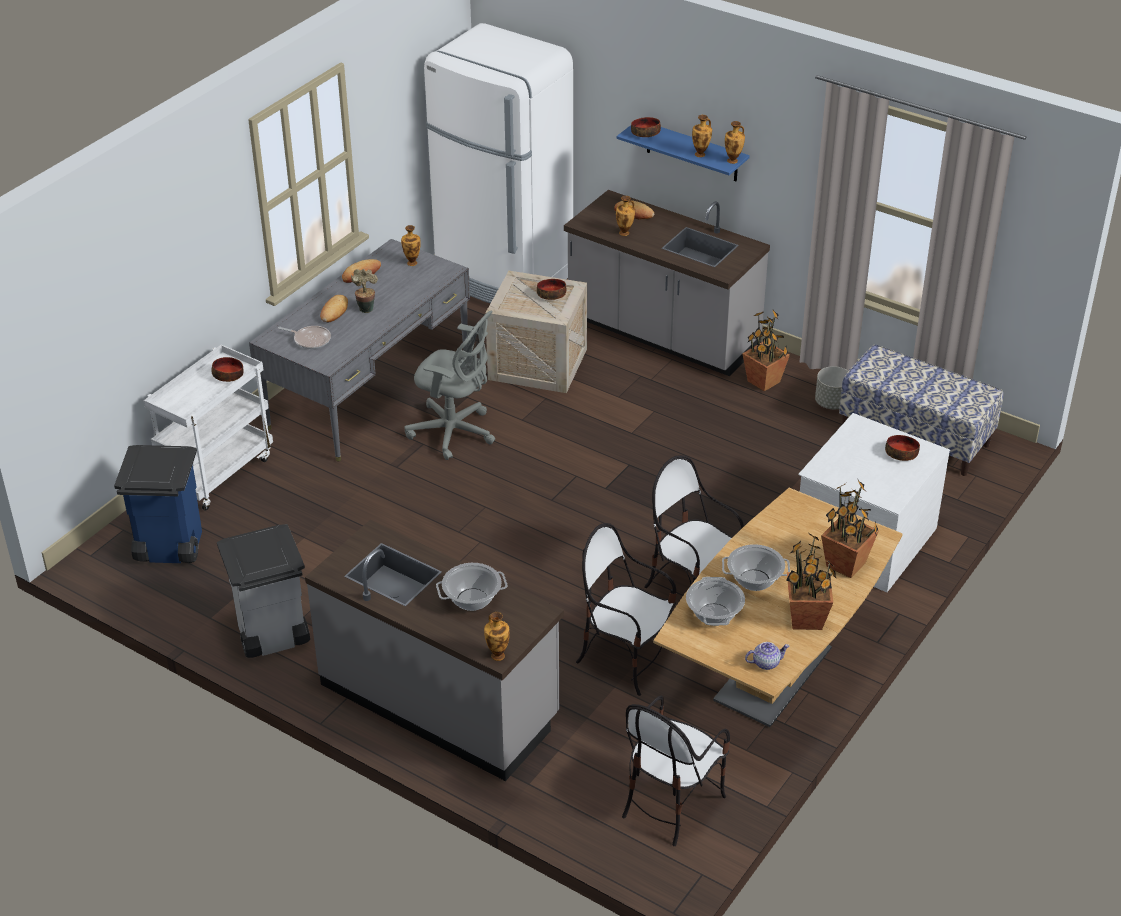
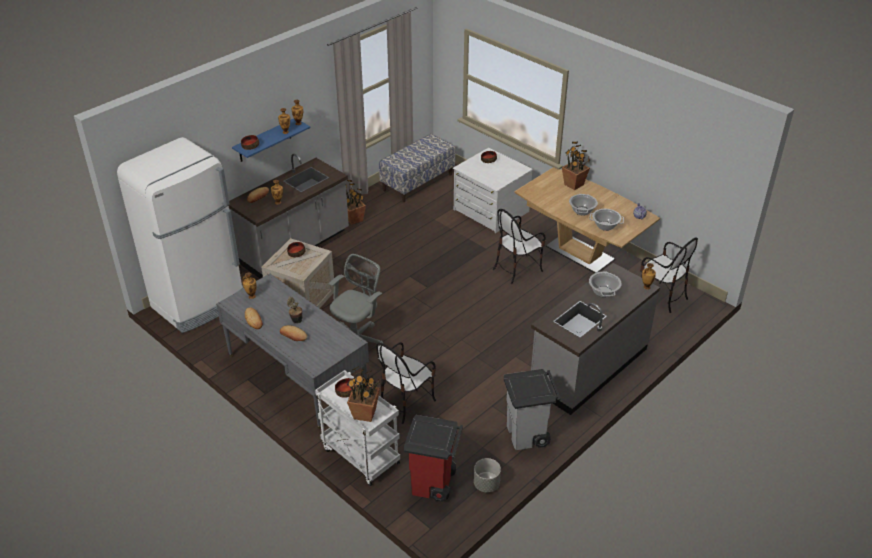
camera: 80 degrees left, 0 degrees up
blue trash can [114,445,202,563] -> red trash can [404,415,463,502]
frying pan [278,326,331,349] -> none
chair [576,523,677,696] -> chair moved to [376,342,436,424]
potted plant [786,533,837,630] -> potted plant moved to [347,367,380,422]
grey planter [815,366,848,409] -> grey planter moved to [474,458,501,493]

